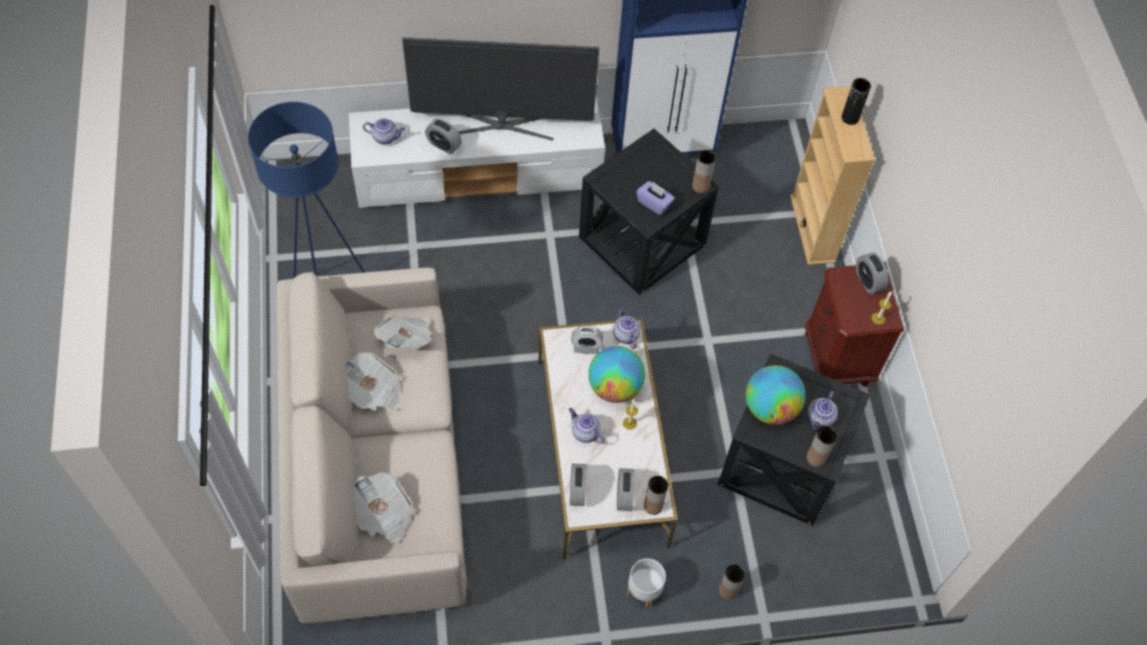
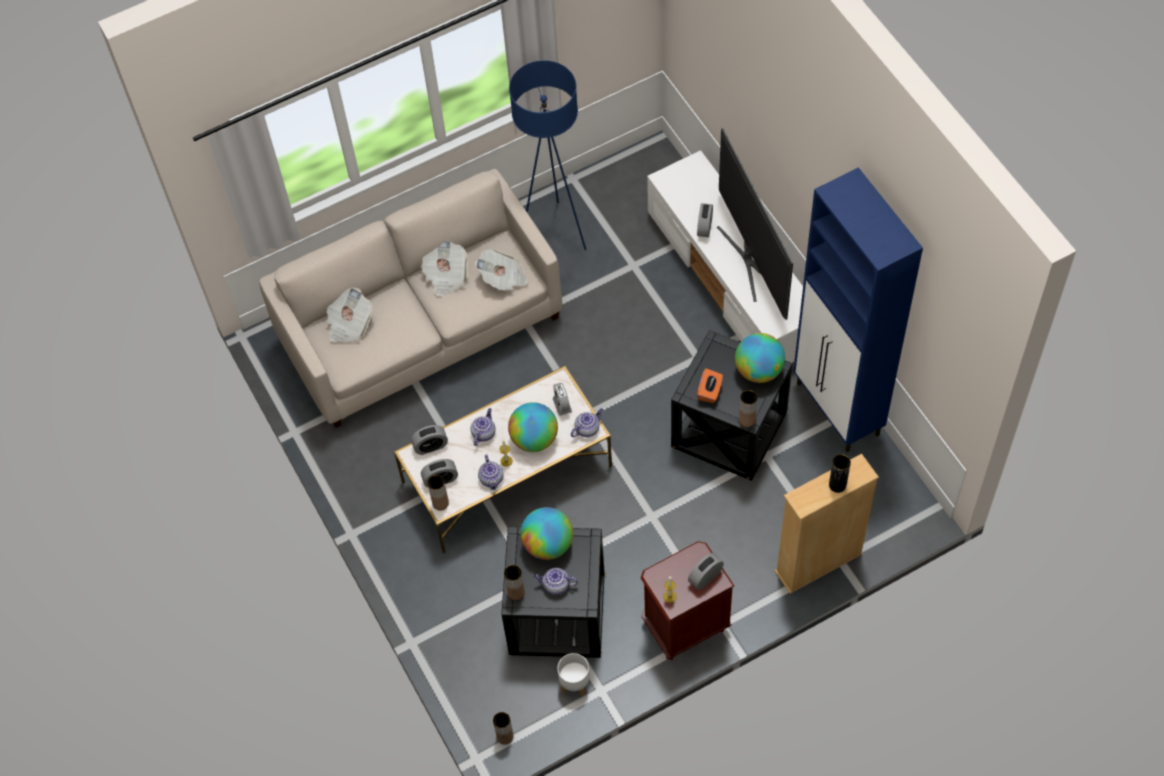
camera: 75 degrees right, 0 degrees up
teapot [363,118,405,144] -> teapot moved to [478,454,504,490]
white planter [627,559,666,608] -> white planter moved to [557,653,590,696]
purple tissue box [636,181,675,215] -> orange tissue box [697,368,723,403]
brown vase [718,564,745,600] -> brown vase moved to [493,712,513,745]
none -> globe [735,333,785,383]

